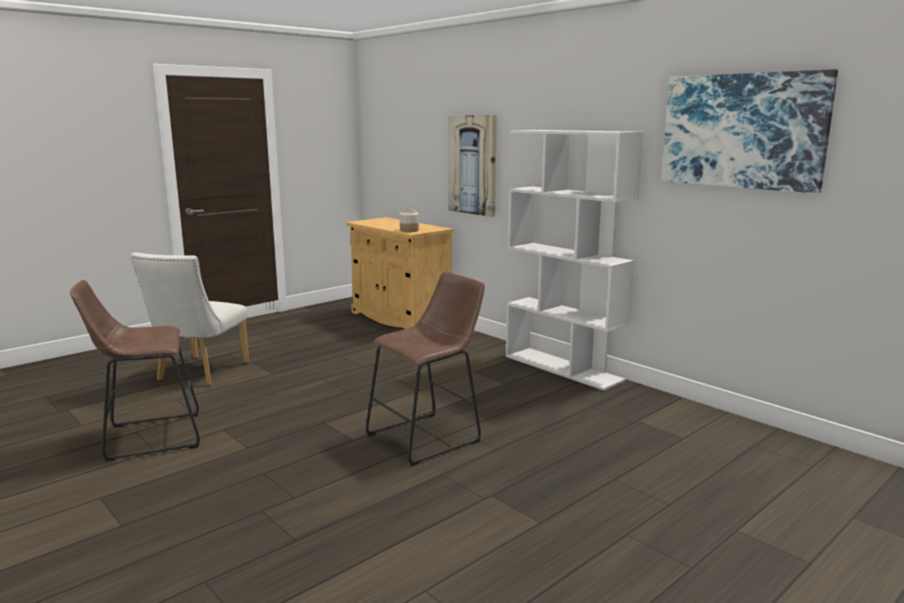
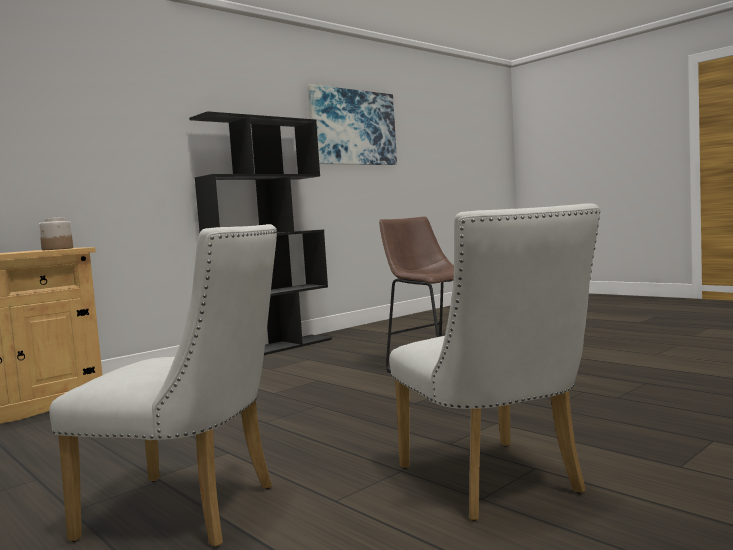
camera: 90 degrees left, 10 degrees down
brown stool [70,280,200,462] -> white chair [389,204,600,521]
picture [448,115,497,217] -> none
white bookcase [506,130,643,390] -> black bookcase [189,111,332,355]

